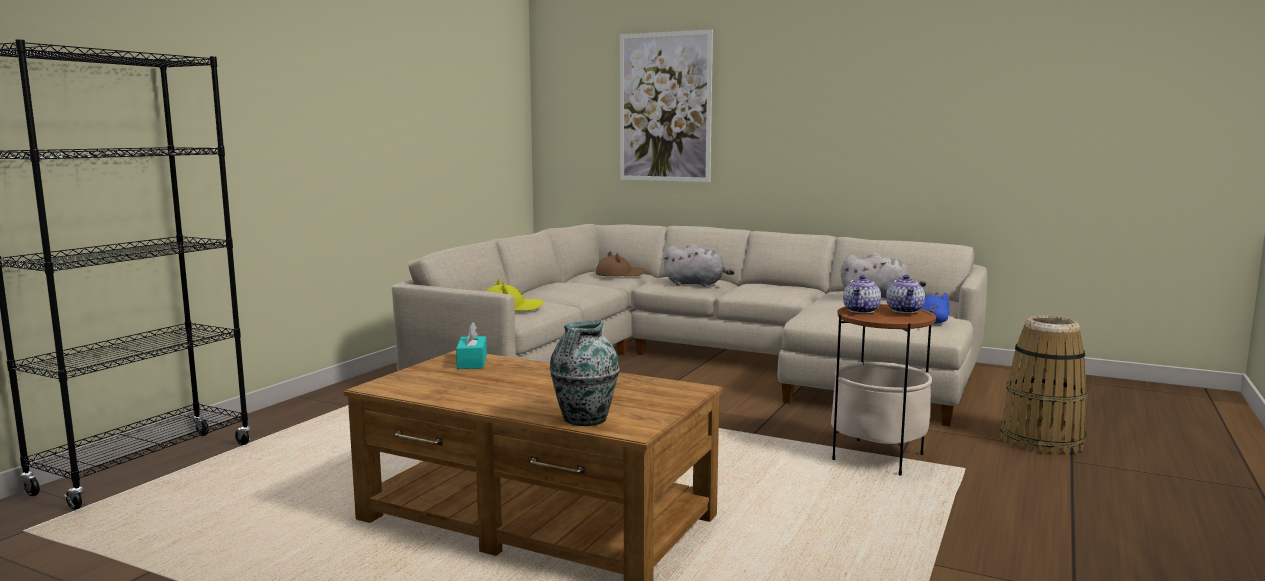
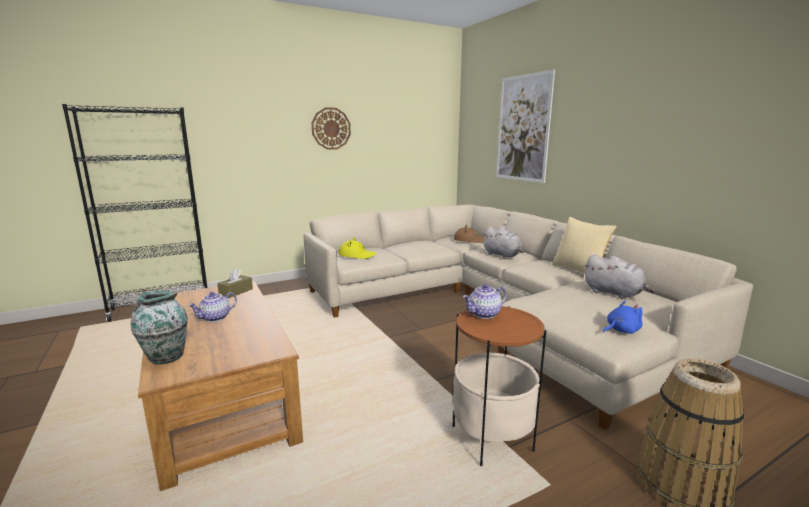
camera: 35 degrees right, 5 degrees up
turquoise tissue box [456,322,487,369] -> brown tissue box [217,269,253,298]
teapot [886,275,925,313] -> teapot moved to [188,292,237,322]
none -> wall clock [312,107,351,150]
none -> pillow [552,217,617,274]

